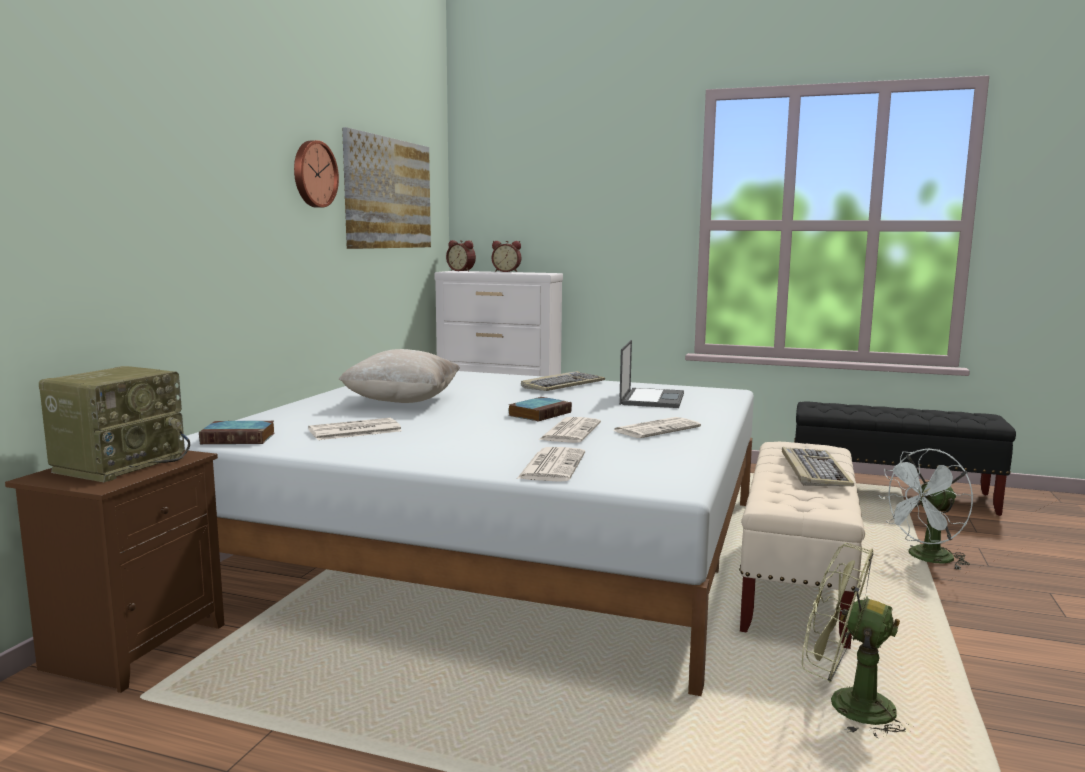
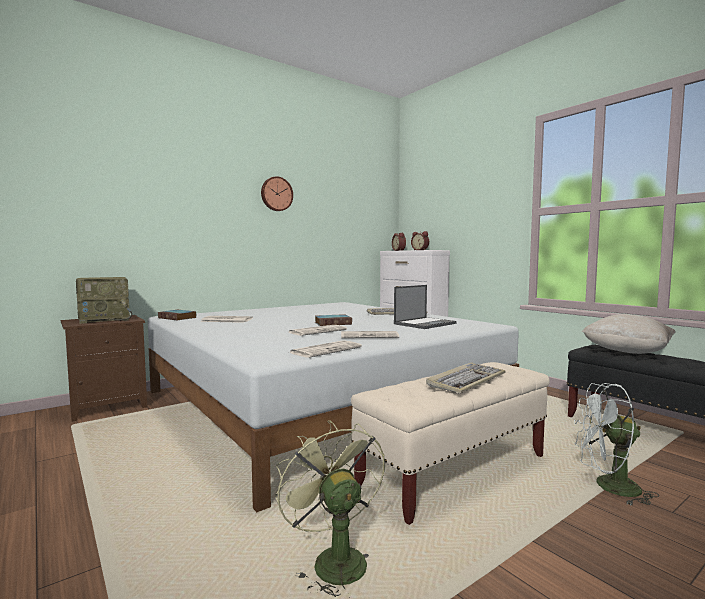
camera: 35 degrees right, 5 degrees down
beige pillow [339,349,460,403] -> beige pillow moved to [582,314,676,354]
picture [342,127,431,249] -> none
newspaper [517,447,585,482] -> newspaper moved to [289,340,362,358]

